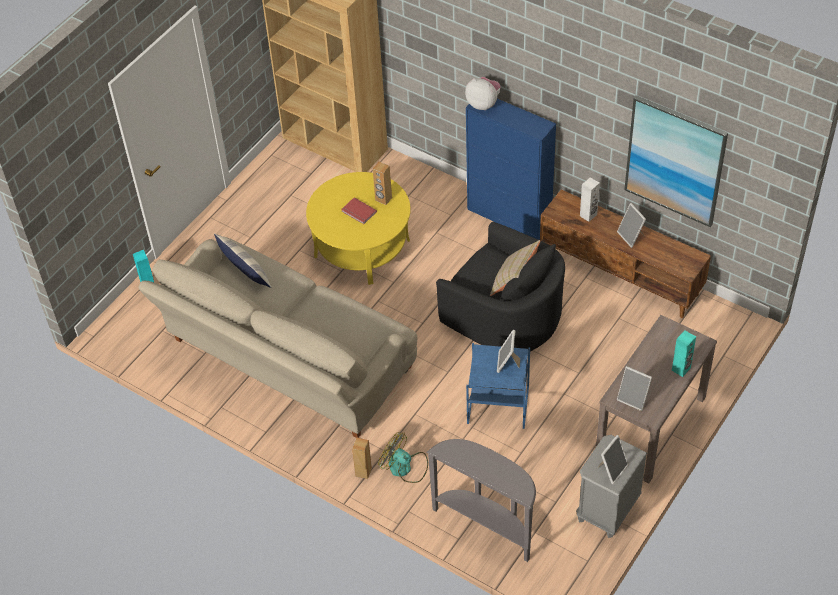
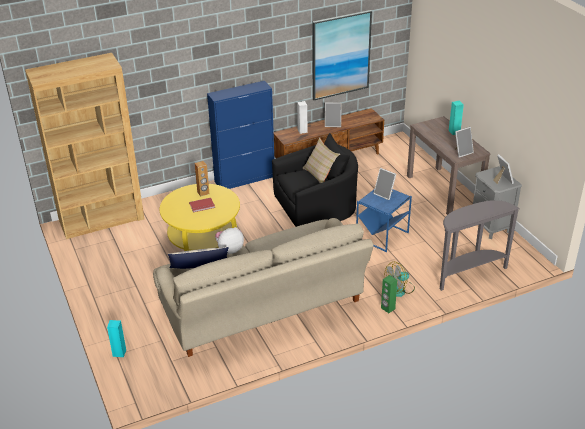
camera: 60 degrees left, 15 degrees down
brown speaker [352,437,372,479] -> green speaker [381,275,397,313]
plush toy [465,77,501,110] -> plush toy moved to [215,227,244,255]

